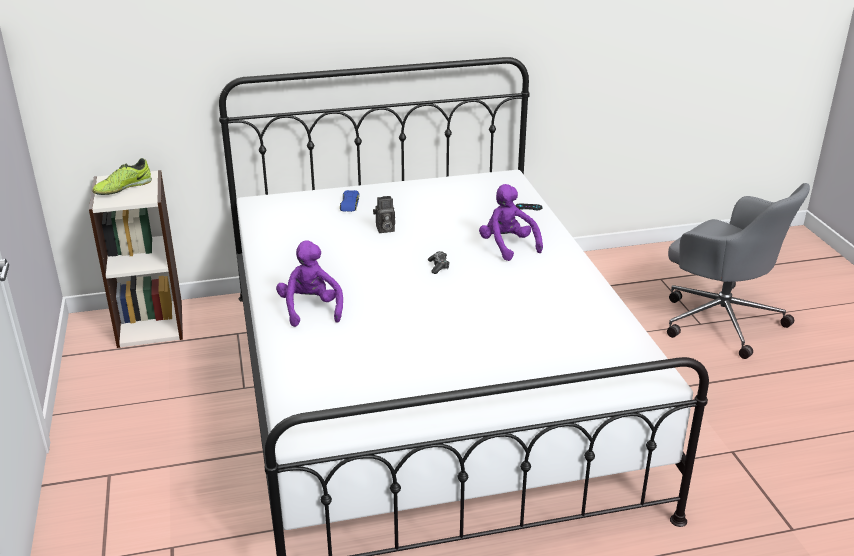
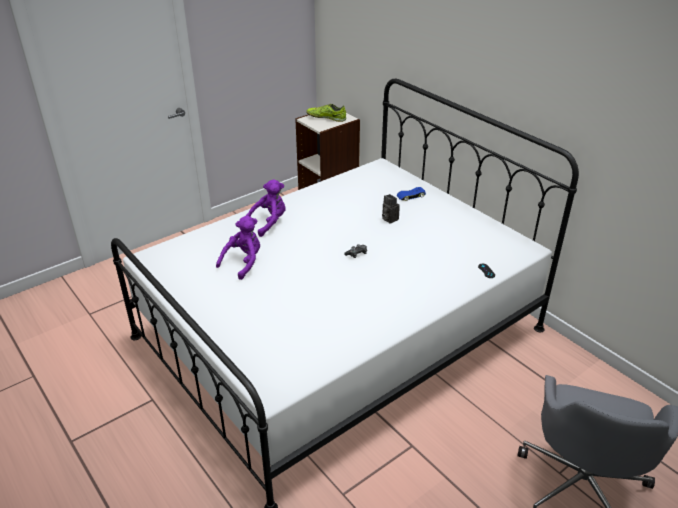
camera: 65 degrees right, 5 degrees up
purple plush toy [479,184,543,261] -> purple plush toy moved to [216,216,260,280]

